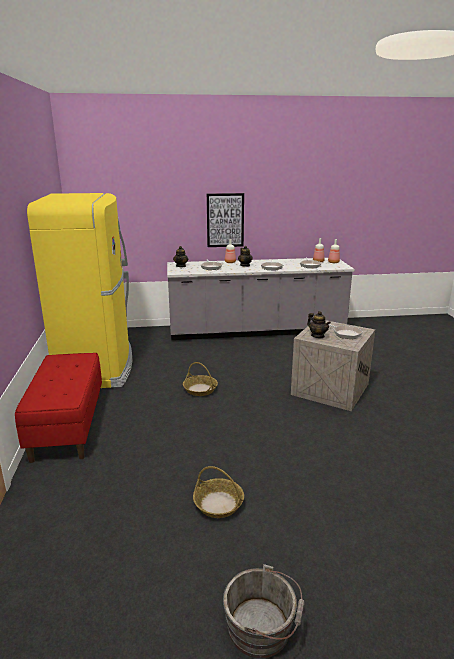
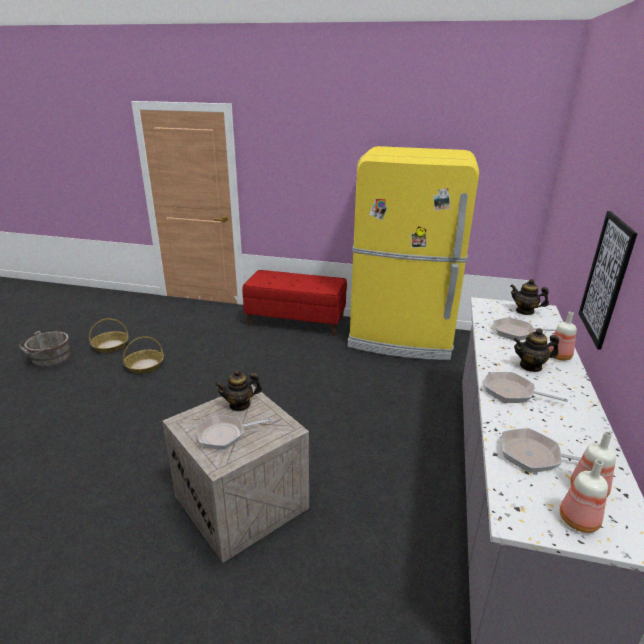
camera: 110 degrees right, 5 degrees up
basket [183,362,218,396] -> basket moved to [89,318,129,353]

